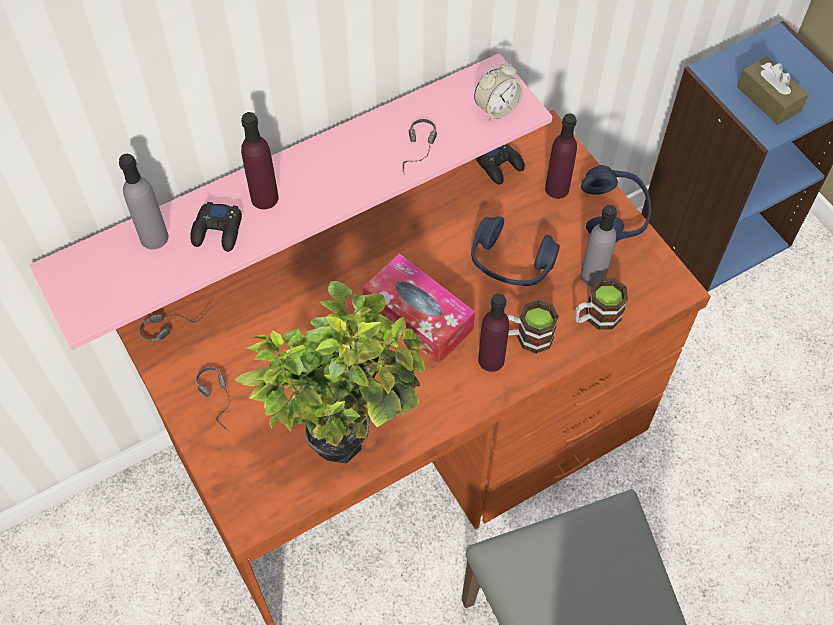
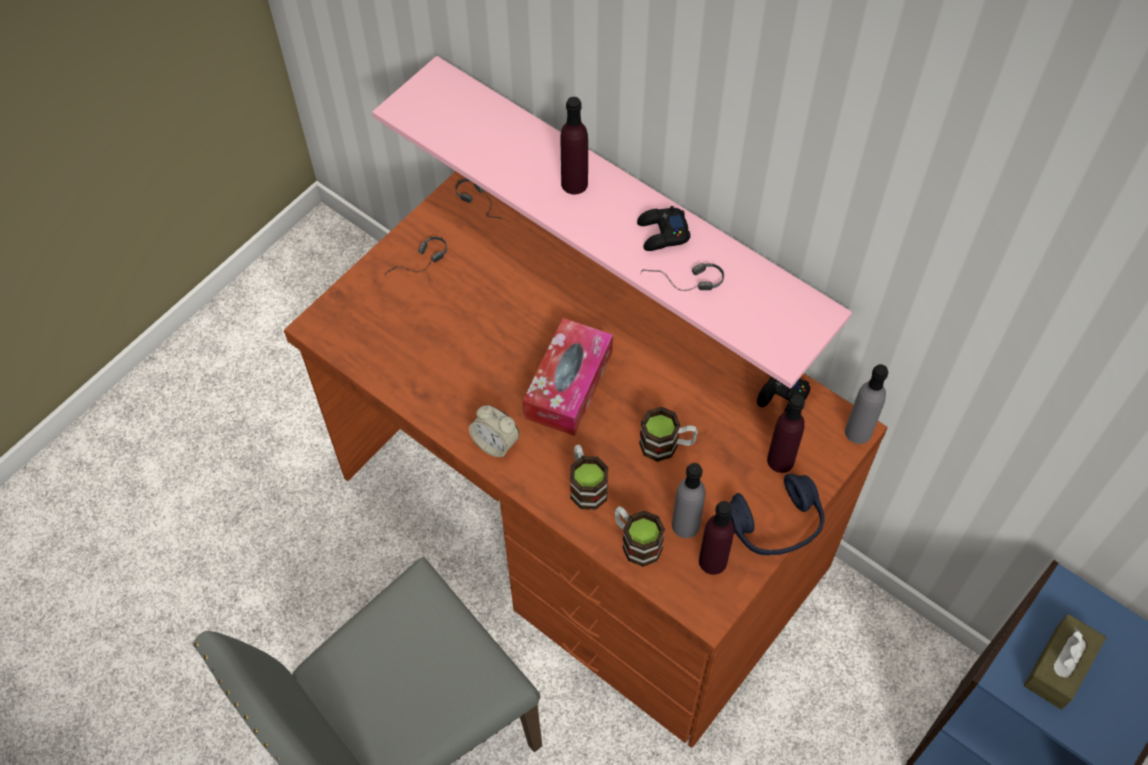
camera: 70 degrees right, 0 degrees up
grey bottle [119,154,169,249] -> grey bottle moved to [845,364,888,444]
black game controller [190,202,242,252] -> black game controller moved to [637,206,691,251]
potted plant [234,281,425,464] -> none
blue headphones [471,216,560,286] -> mug [639,407,698,462]
alarm clock [474,61,523,121] -> alarm clock moved to [469,405,519,458]
purple bottle [478,293,509,372] -> purple bottle moved to [699,501,734,575]

